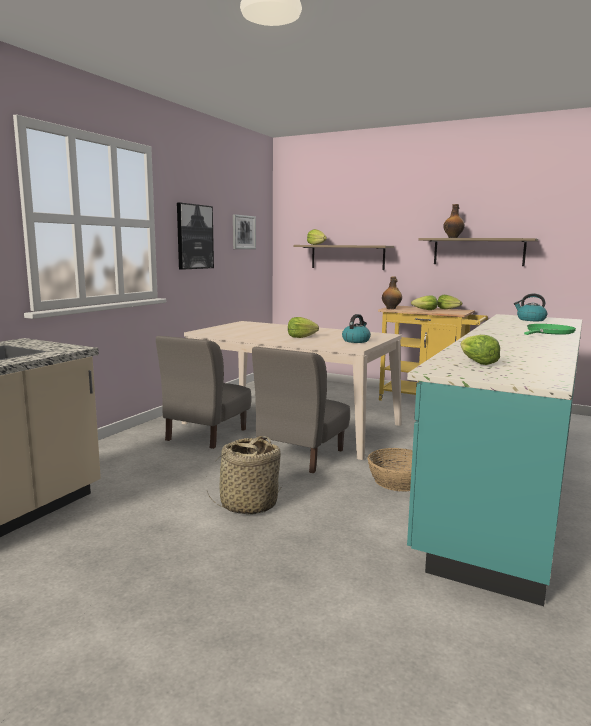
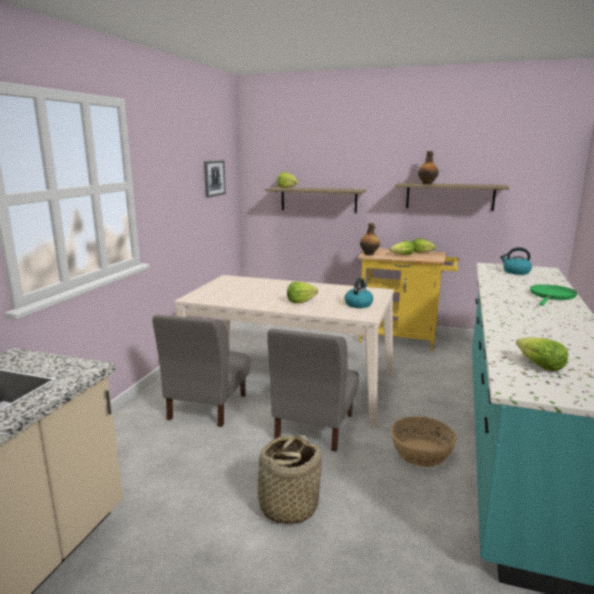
camera: 10 degrees left, 5 degrees up
picture [177,203,214,270] -> none

